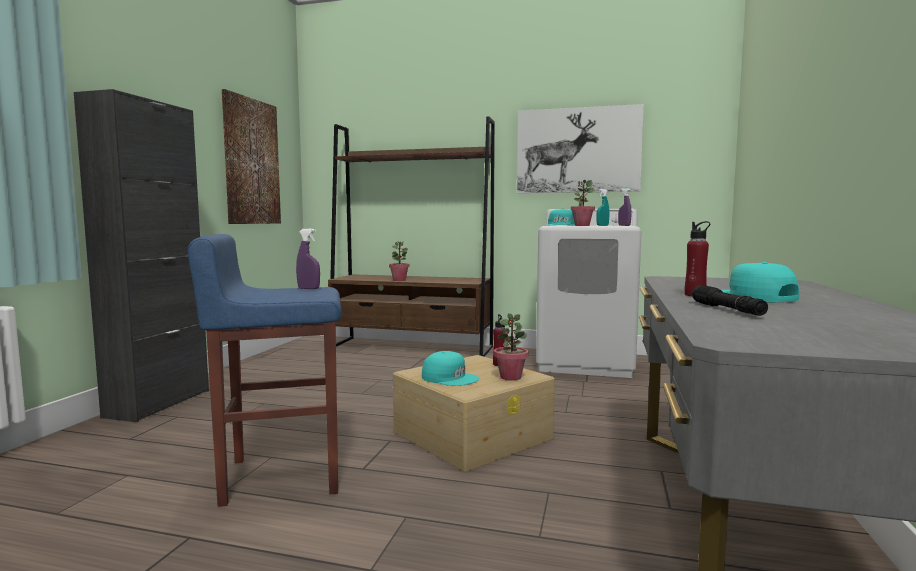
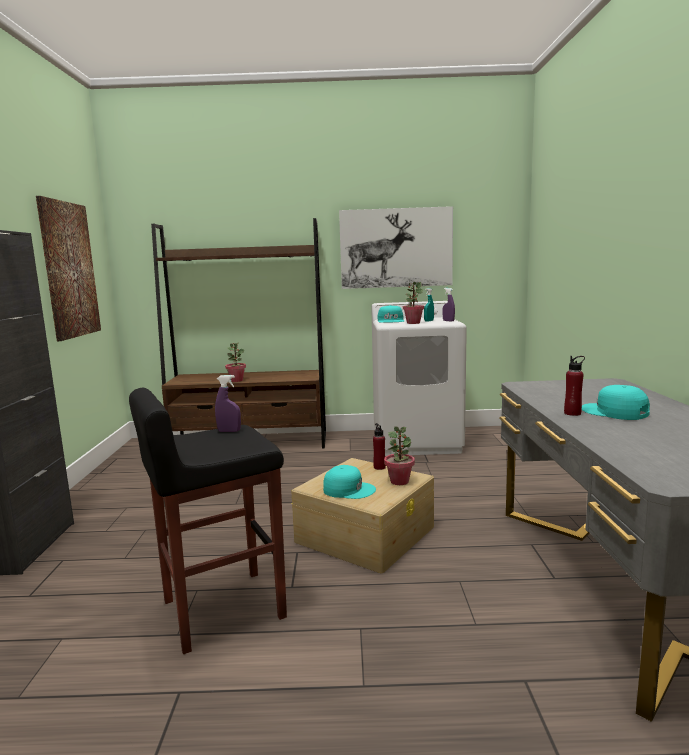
camera: 15 degrees left, 5 degrees up
blue stool [188,234,341,507] -> black stool [129,388,287,654]
black flashlight [692,285,768,316] -> none

